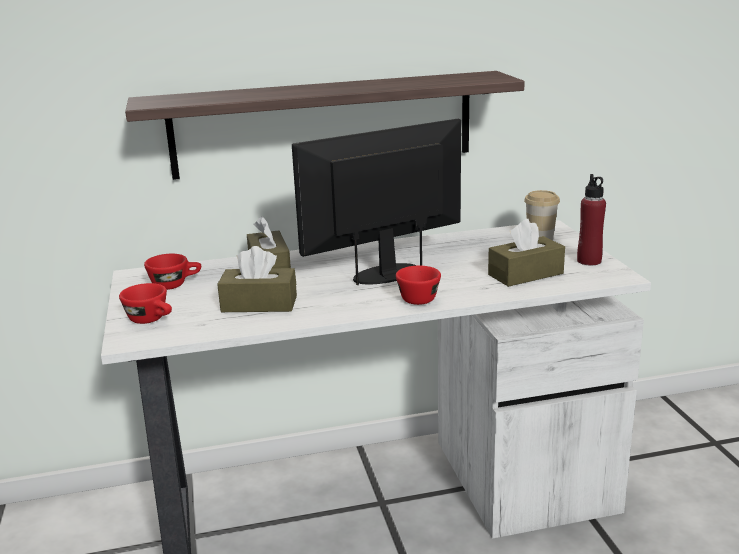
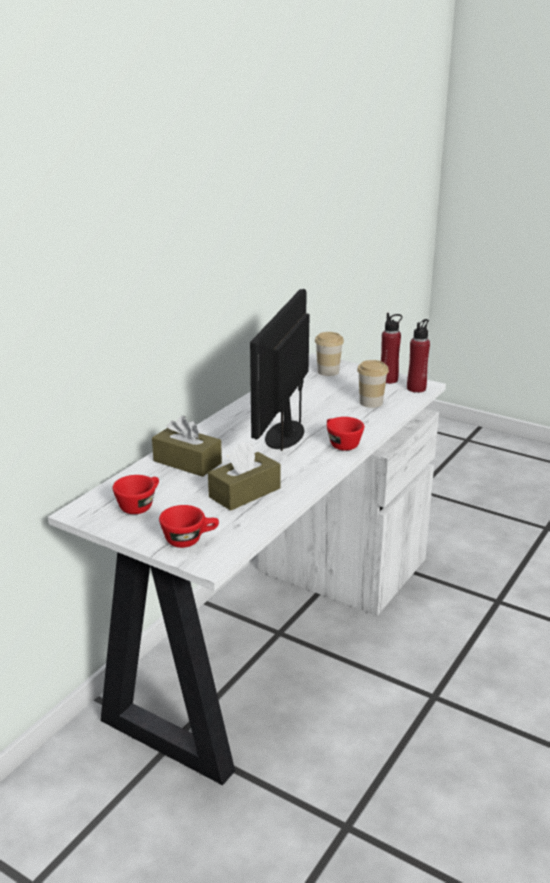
camera: 45 degrees left, 5 degrees up
shelf [125,71,525,180] -> none
brown tissue box [488,219,565,287] -> cup [357,360,389,408]
none -> red bottle [407,319,430,393]

